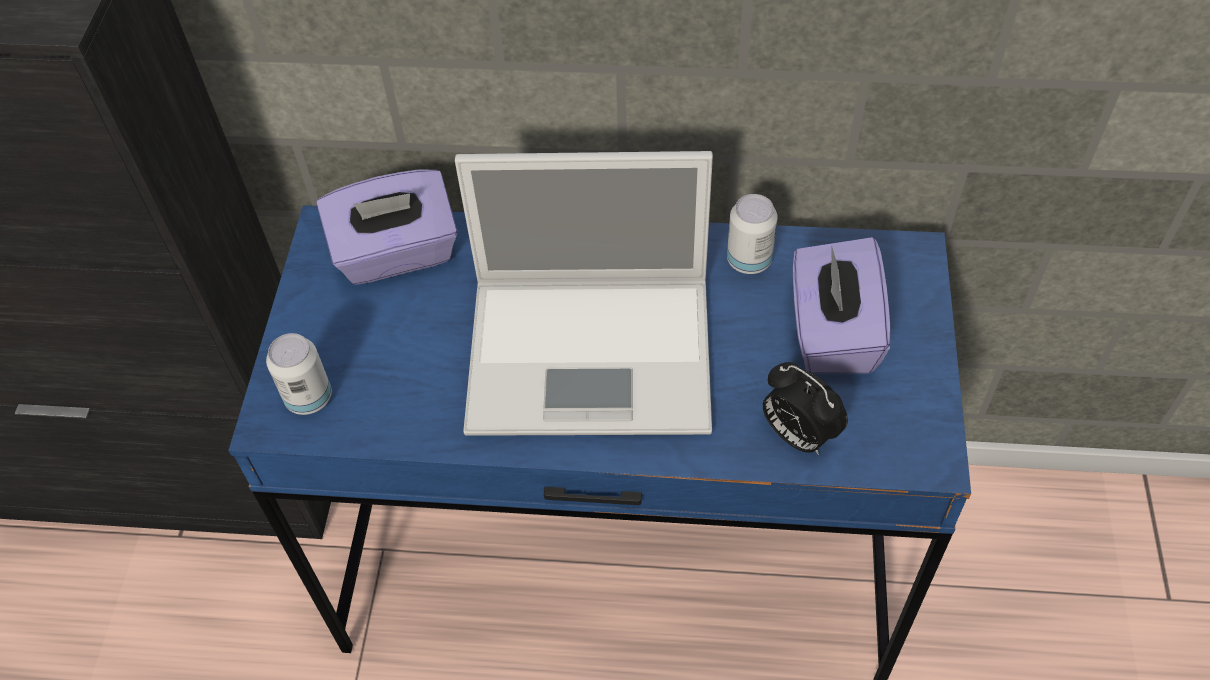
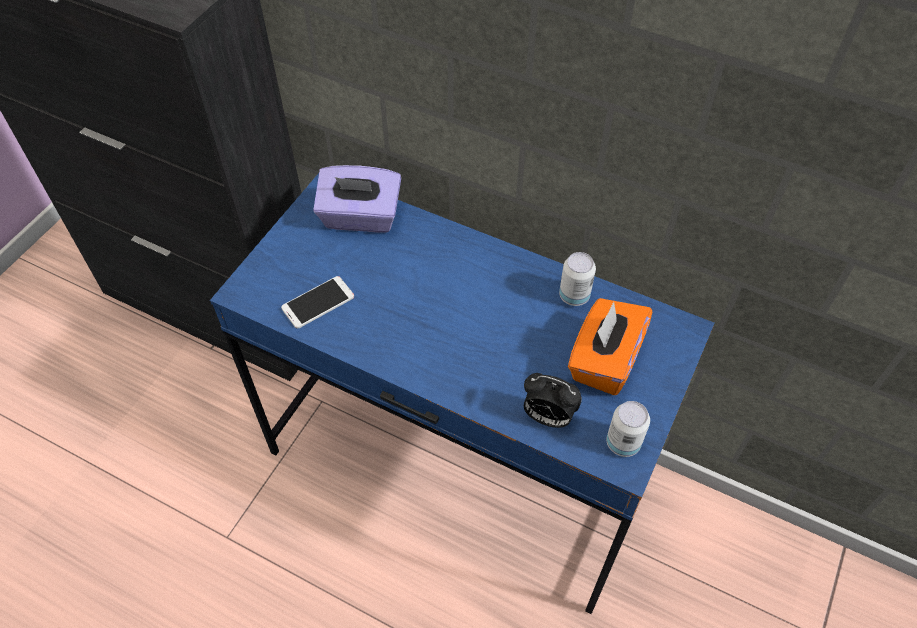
camera: 20 degrees right, 0 degrees up
can [266,333,332,415] -> can moved to [606,401,650,457]
laptop [455,151,713,436] -> none
alarm clock [763,362,848,455] -> alarm clock turned 45 degrees counterclockwise [524,373,582,428]
purple tissue box [793,237,891,374] -> orange tissue box [568,298,652,395]
none -> phone [281,276,354,329]

